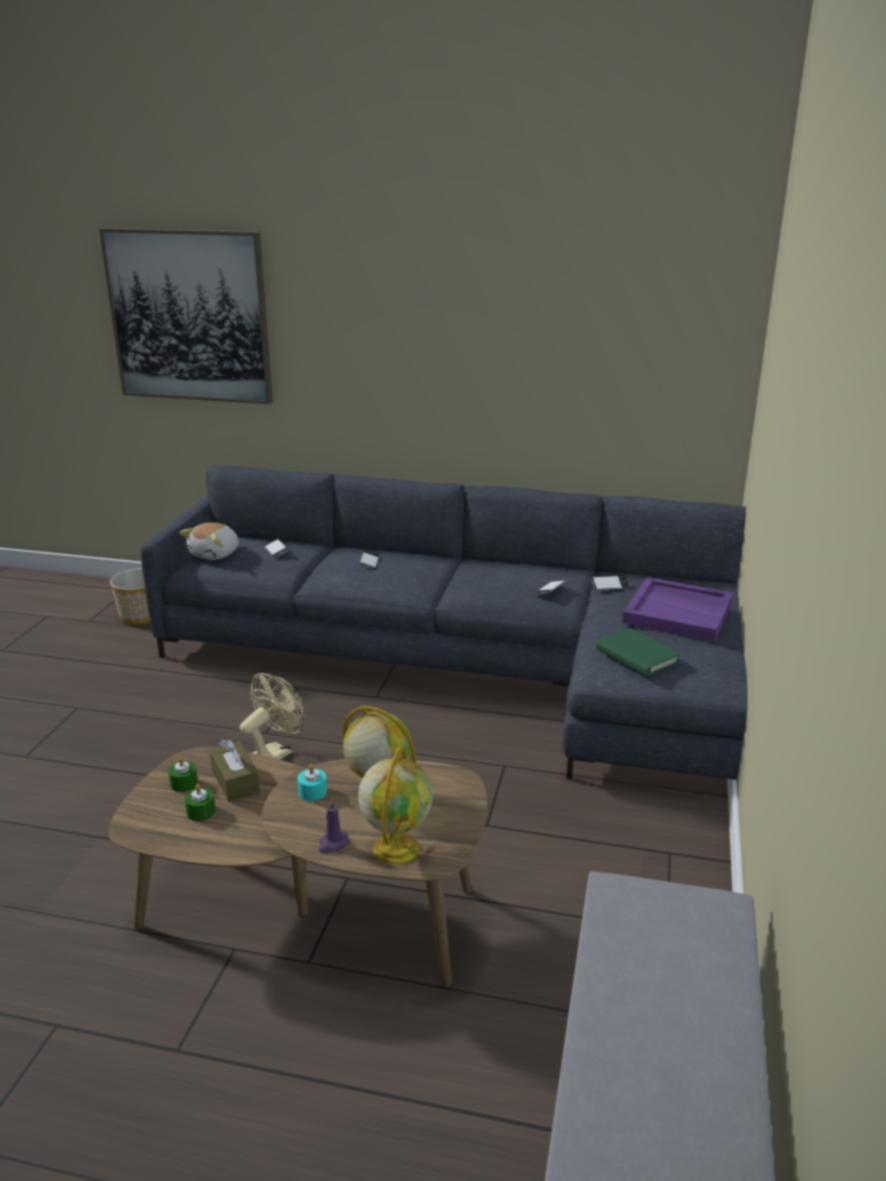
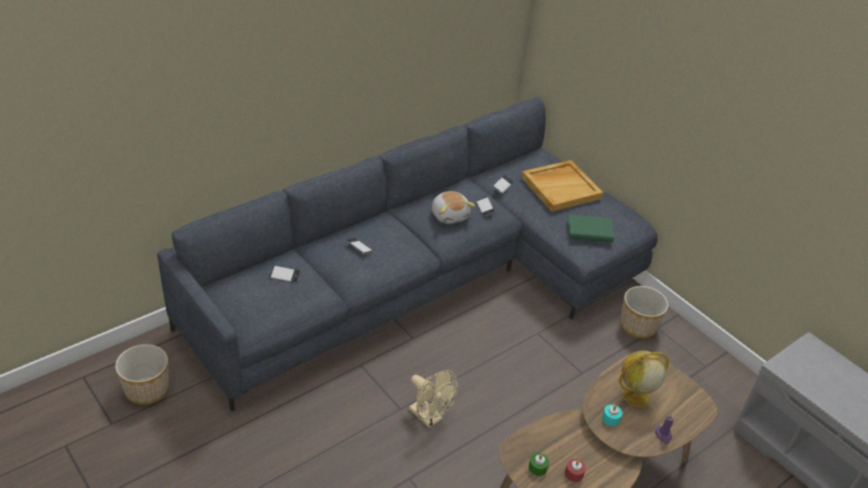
camera: 55 degrees left, 15 degrees up
picture [99,228,273,404] -> none
plush toy [180,522,239,560] -> plush toy moved to [432,191,475,224]
green candle [185,784,216,821] -> red candle [565,459,586,482]
brown tissue box [210,739,260,802] -> none
beige fan [240,673,304,759] -> beige fan turned 150 degrees clockwise [409,370,457,428]
globe [358,748,433,865] -> none
purple tray [623,577,734,642] -> beige tray [521,160,603,212]
none -> planter [620,286,668,338]

